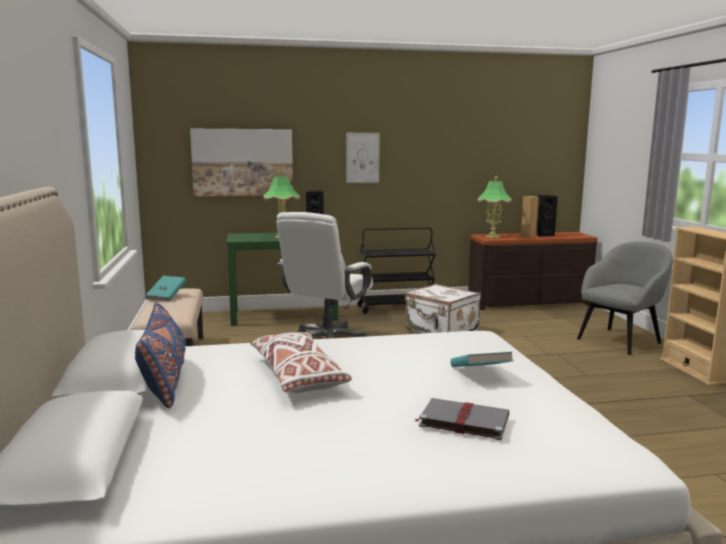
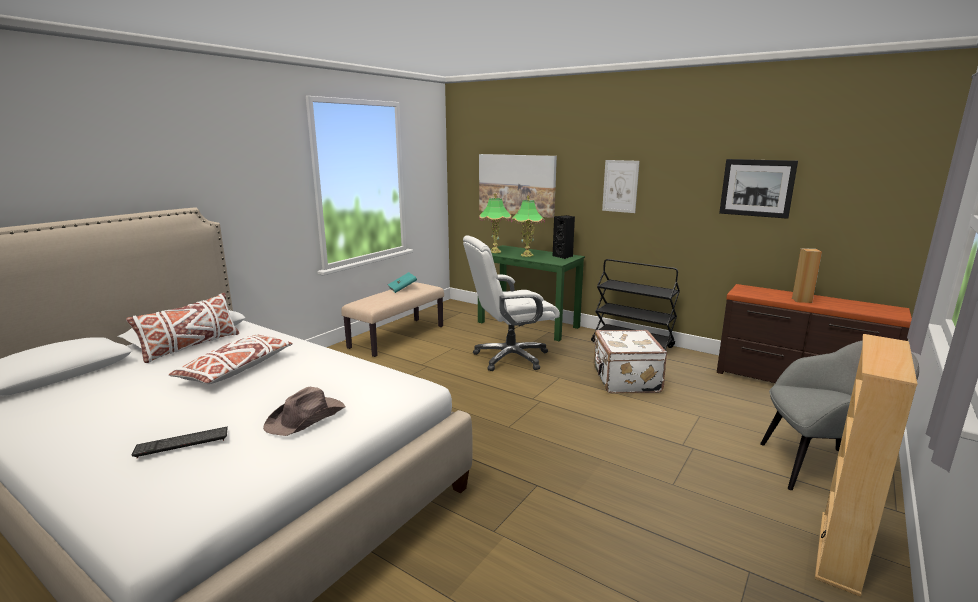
camera: 45 degrees right, 5 degrees up
blue pillow [135,302,185,408] -> white pillow [126,293,239,363]
grey book [415,398,509,440] -> keyboard [131,426,228,458]
turquoise book [450,352,514,367] -> brown hat [263,387,346,436]
table lamp [478,176,512,238] -> table lamp moved to [479,194,511,253]
black speaker [536,195,558,236] -> none
none -> picture [719,159,798,219]

